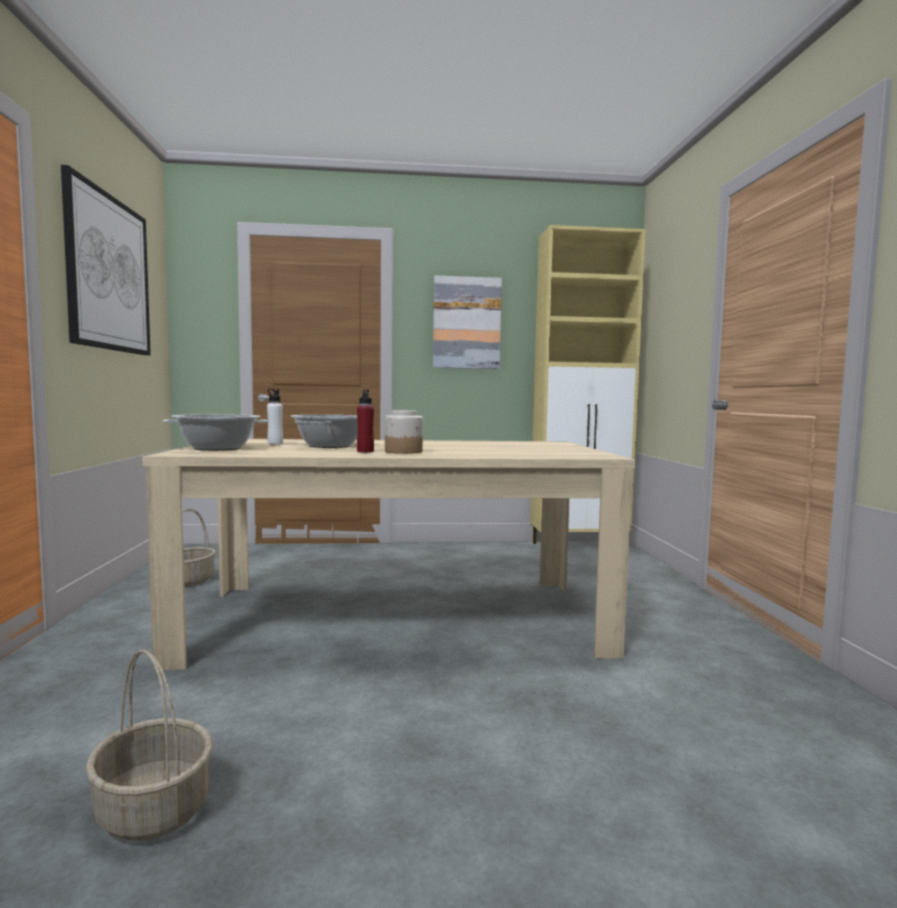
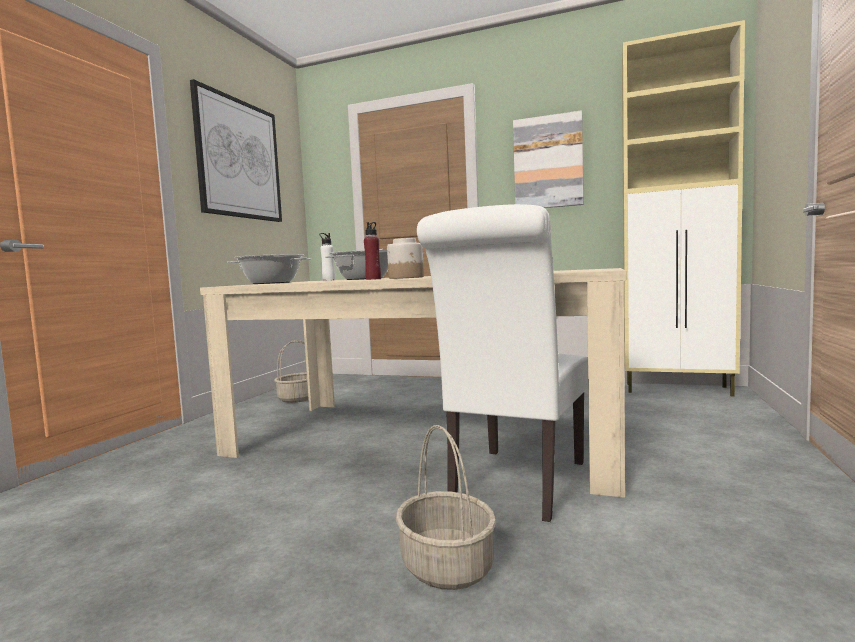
camera: 25 degrees right, 0 degrees up
basket [85,650,213,840] -> basket moved to [396,425,496,590]
none -> white chair [417,204,588,522]

